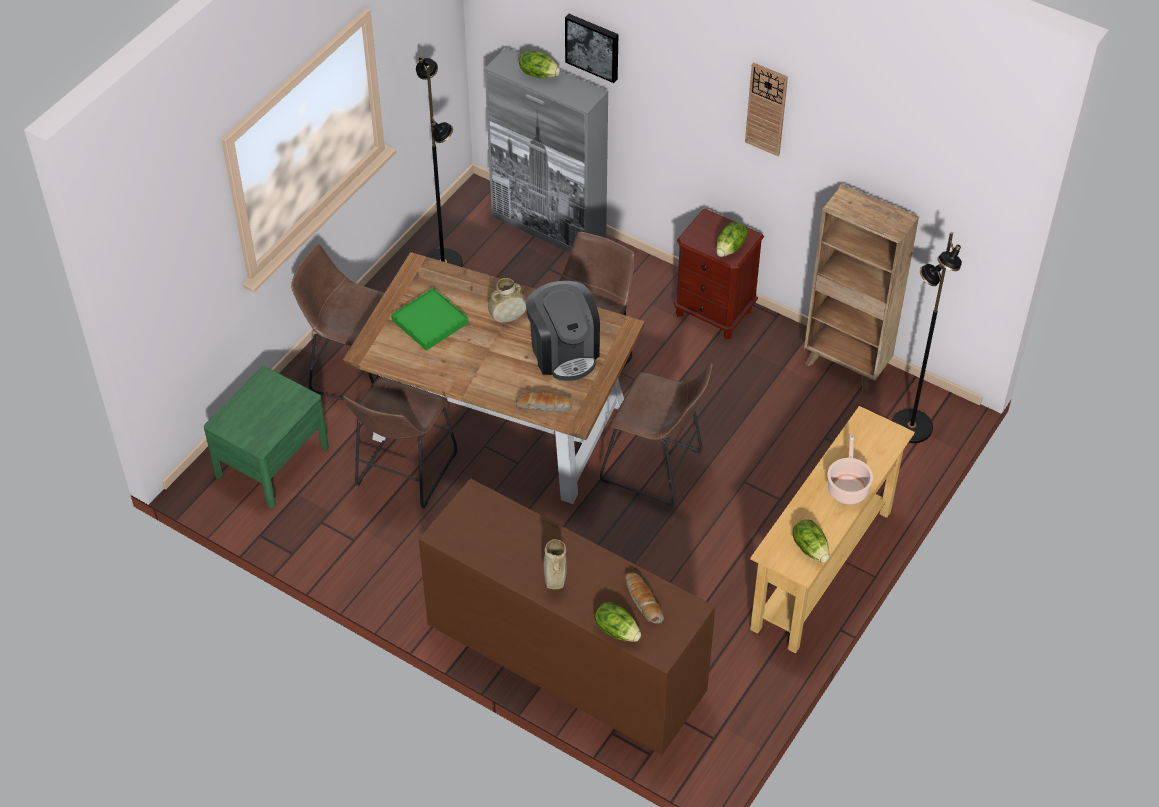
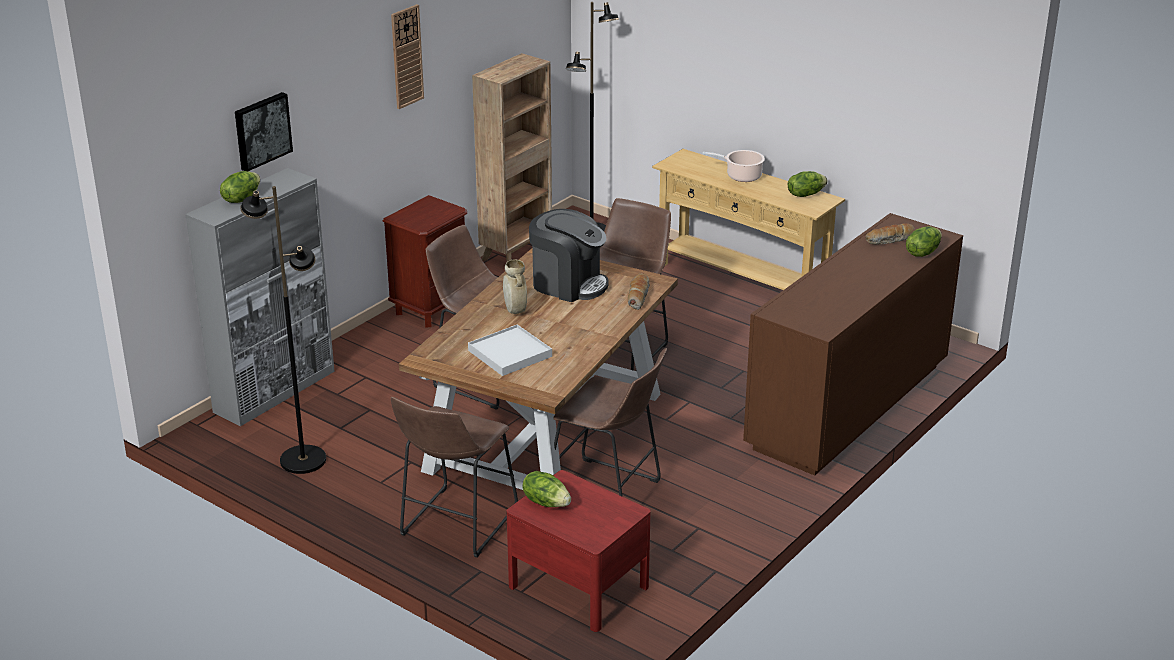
camera: 85 degrees left, 20 degrees down
green nightstand [204,366,329,508] -> red nightstand [507,470,651,632]
green tray [391,288,469,351] -> white tray [468,324,552,376]
coffee machine [526,281,600,381] -> coffee machine turned 45 degrees clockwise [529,209,609,302]
beige vase [544,539,567,589] -> none
lettuce [716,222,748,257] -> lettuce moved to [522,471,571,507]

